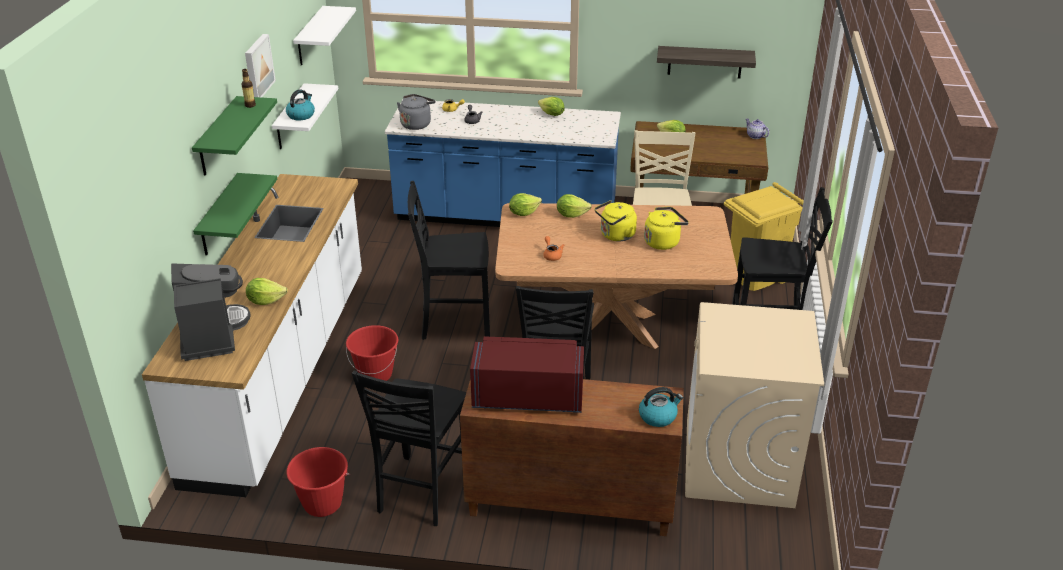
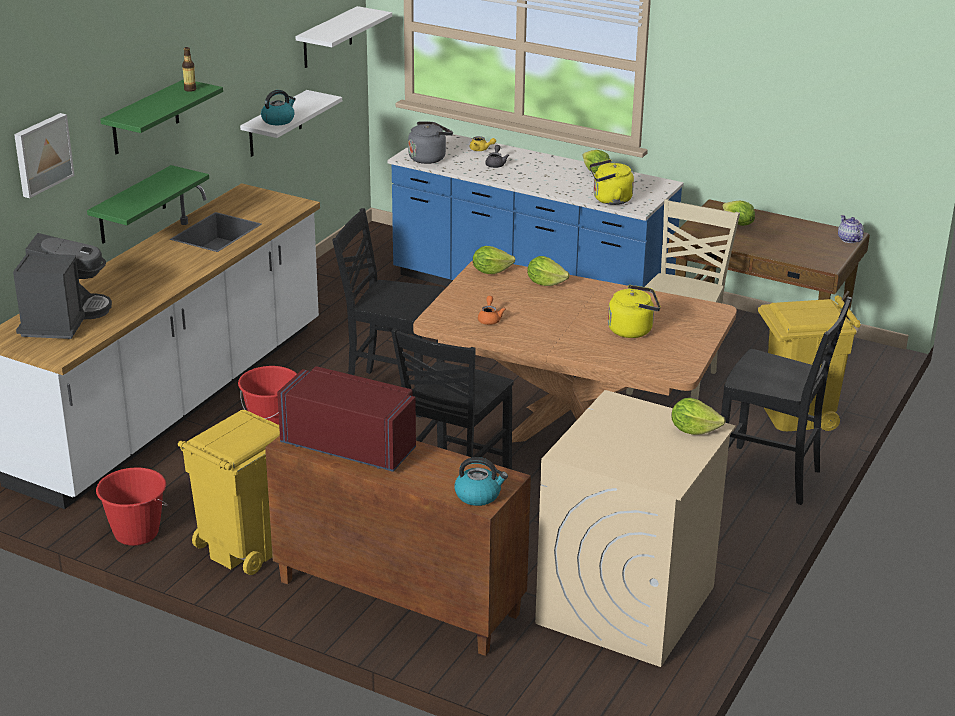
camera: 20 degrees right, 5 degrees down
picture [245,34,276,98] -> picture moved to [14,113,75,198]
lettuce [246,278,288,305] -> lettuce moved to [672,398,725,435]
black chair [352,370,466,526] -> yellow trash can [178,410,280,575]
yellow kettle [595,200,637,242] -> yellow kettle moved to [589,159,634,205]
shelf [657,46,756,79] -> none

